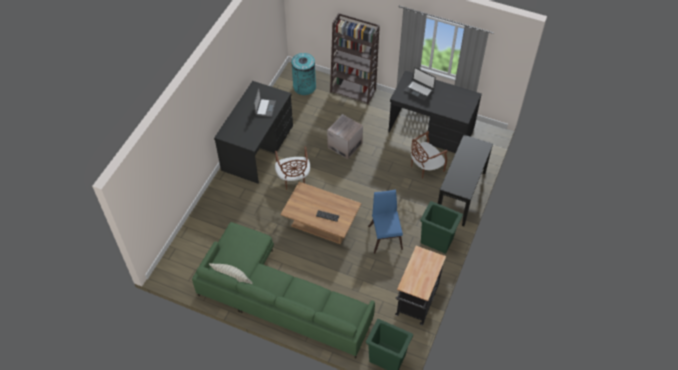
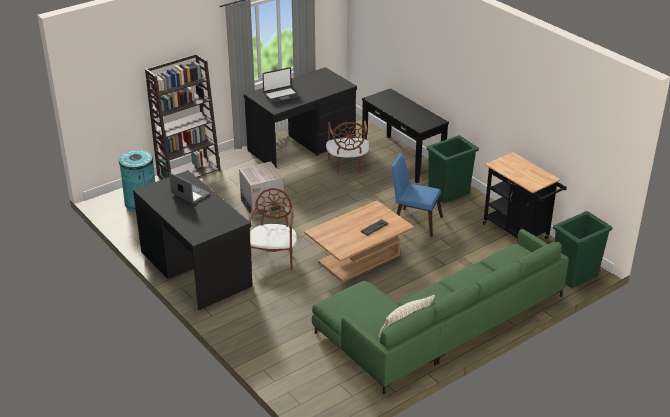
camera: 60 degrees left, 20 degrees down
brown chair [275,147,310,190] -> brown chair turned 105 degrees counterclockwise [248,188,297,269]

